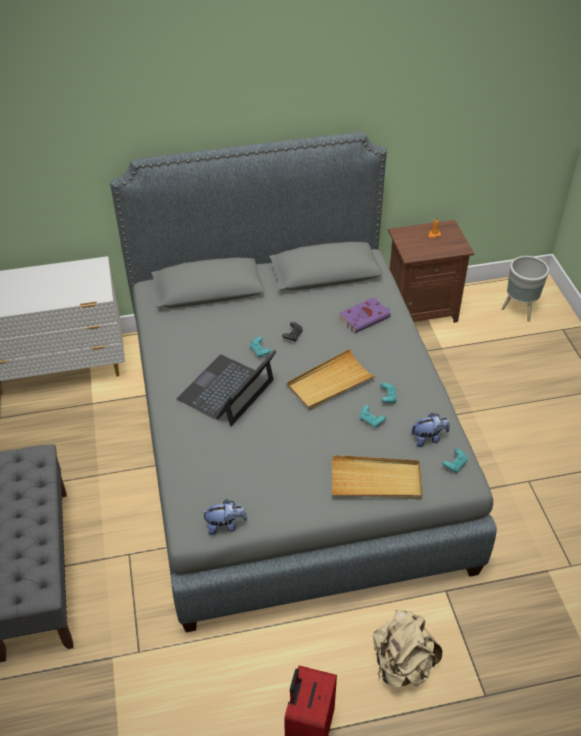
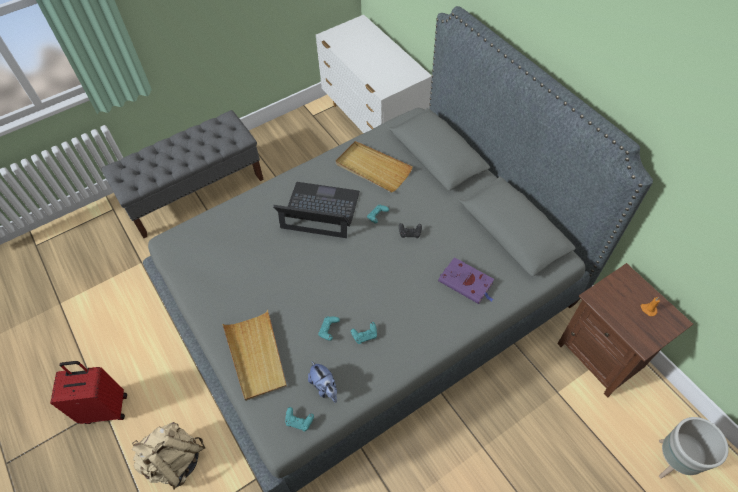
camera: 70 degrees right, 10 degrees up
plush toy [201,499,247,535] -> none
beige tray [287,349,376,410] -> beige tray moved to [336,141,413,193]

